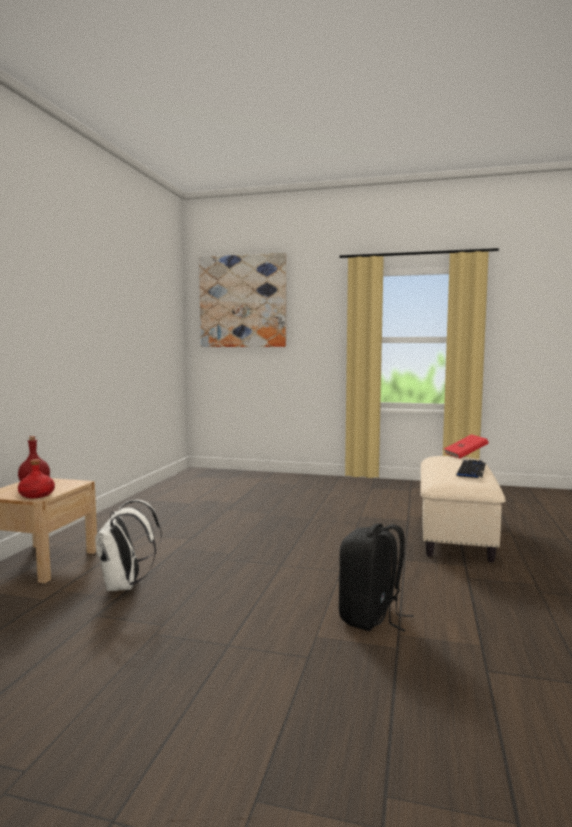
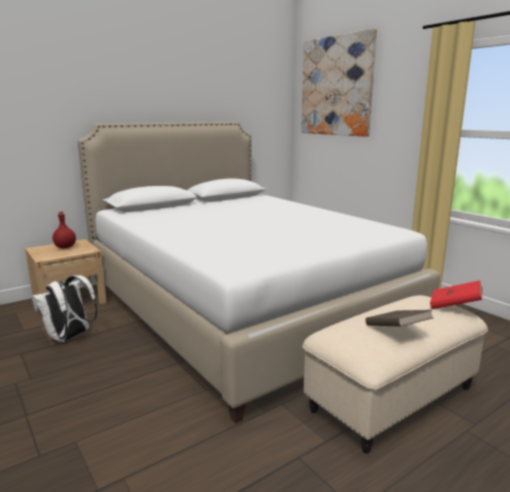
camera: 40 degrees right, 10 degrees up
red bottle [18,459,55,498] -> none
black backpack [339,524,414,631] -> none
keyboard [456,459,486,478] -> brown book [366,310,433,327]
none -> white bed [77,122,440,423]

